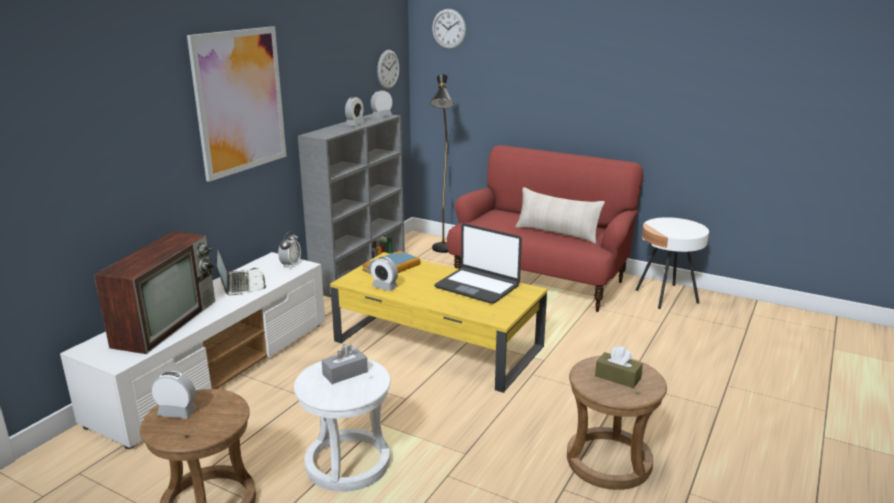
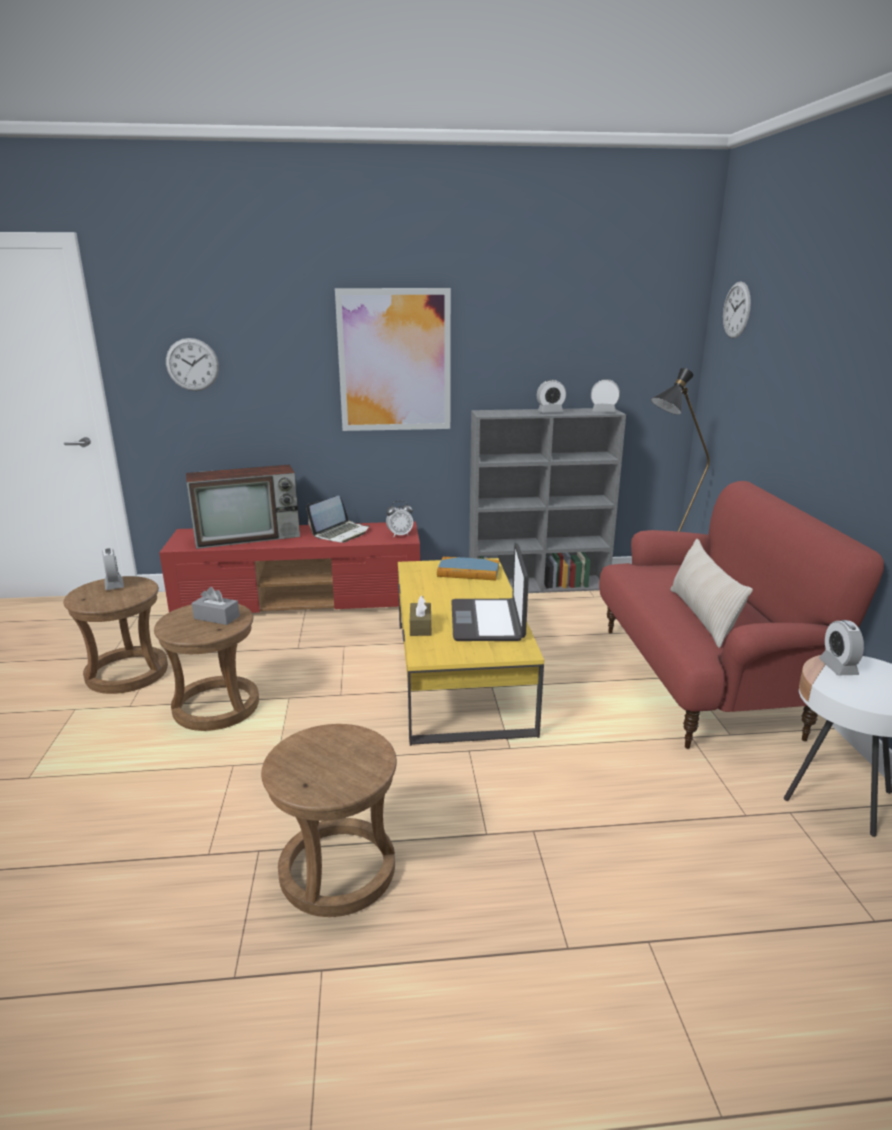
camera: 55 degrees right, 0 degrees up
white tv stand [60,252,325,449] -> red tv stand [159,521,420,613]
white stool [294,359,391,492] -> brown stool [154,604,259,731]
alarm clock [371,257,398,291] -> alarm clock moved to [819,620,864,675]
wall clock [377,50,399,89] -> wall clock moved to [166,338,219,391]
brown tissue box [595,346,643,388] -> brown tissue box moved to [410,596,431,636]

